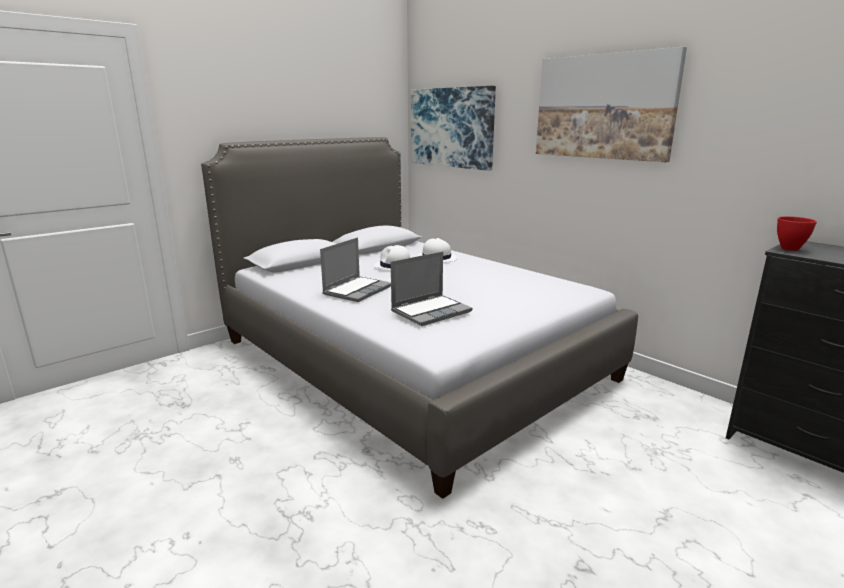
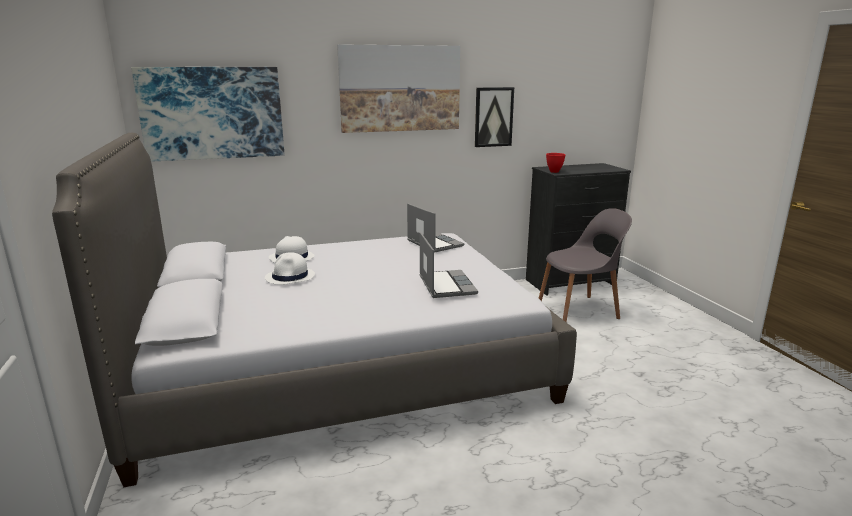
camera: 65 degrees left, 0 degrees up
laptop [320,237,391,302] -> laptop moved to [407,203,464,253]
none -> picture [475,87,514,147]
none -> grey chair [539,208,632,322]

